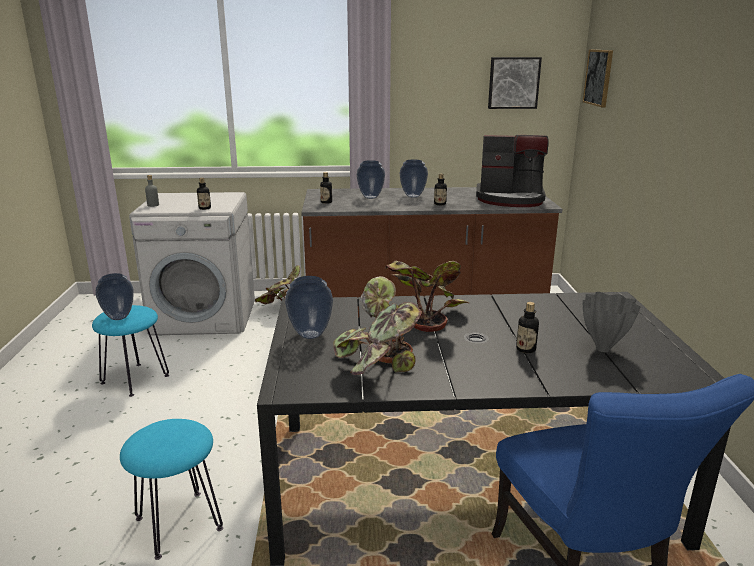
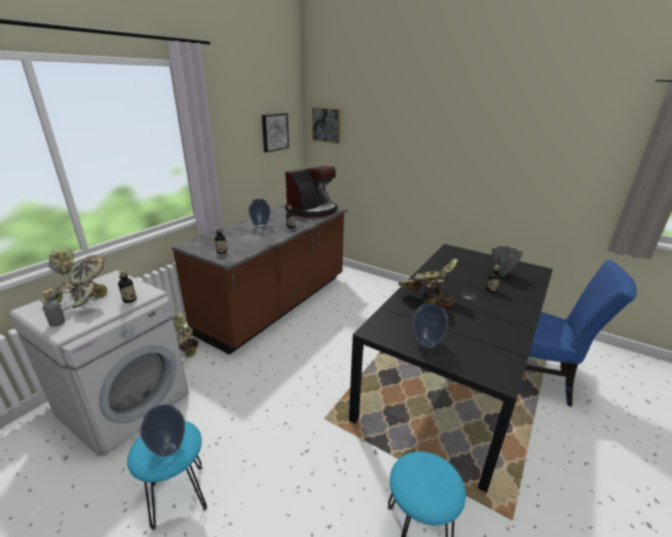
camera: 55 degrees left, 5 degrees up
potted plant [334,276,422,375] -> potted plant moved to [40,248,107,308]
vase [356,160,385,199] -> none

